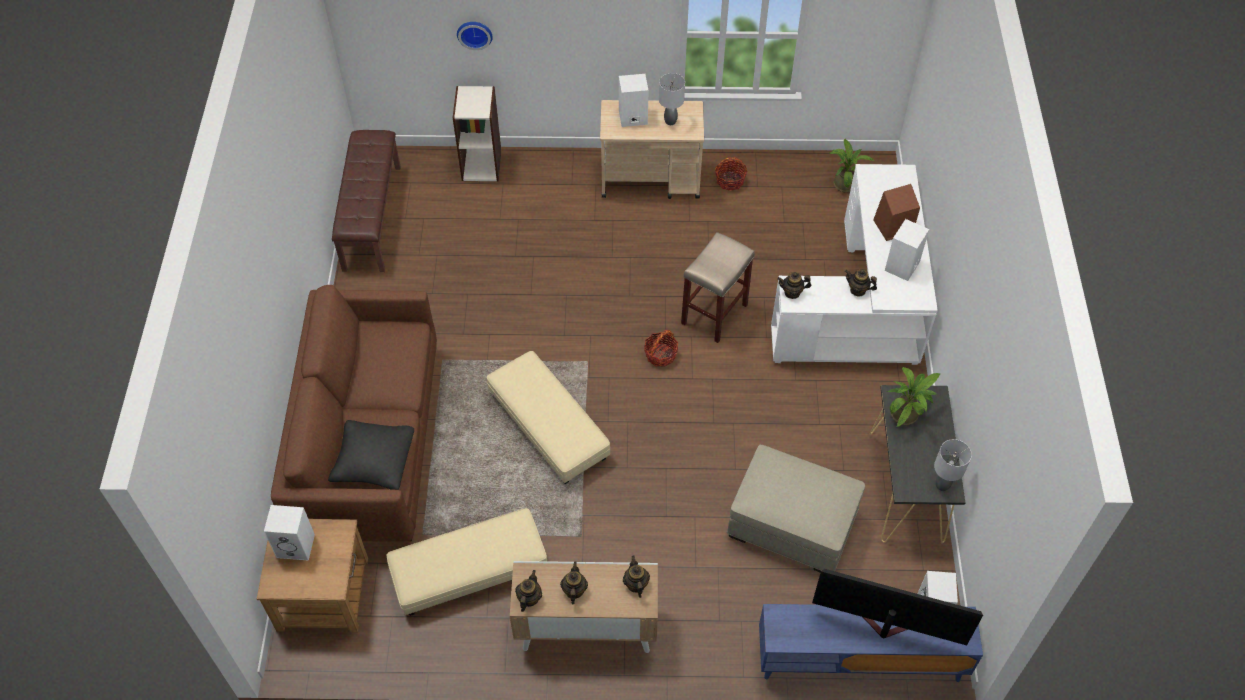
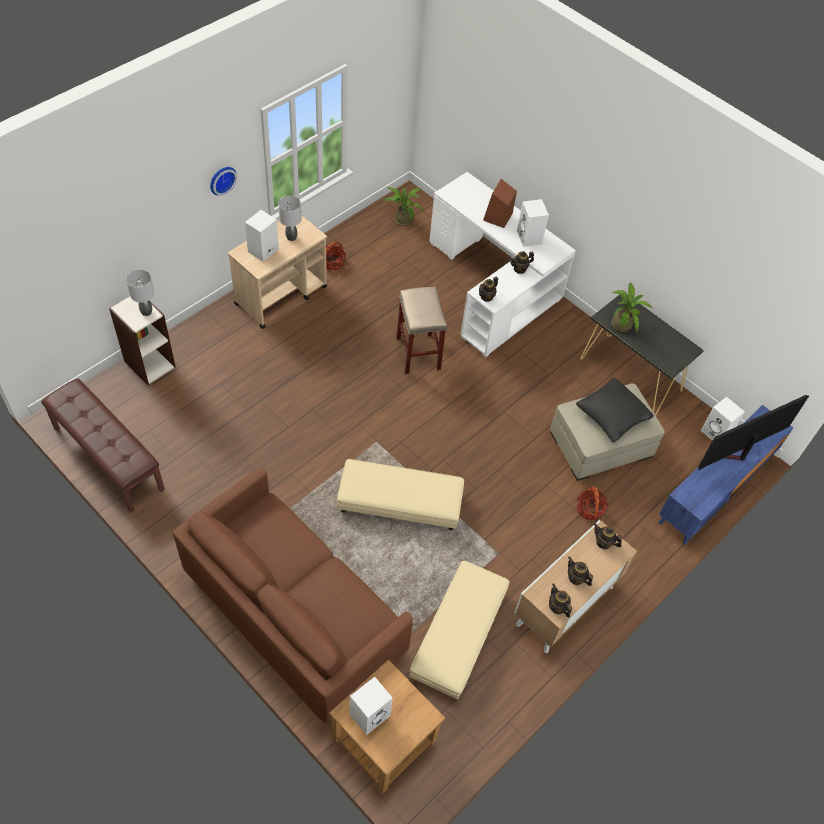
camera: 50 degrees left, 0 degrees up
black pillow [328,420,414,490] -> black pillow moved to [576,378,654,443]
wall clock [457,22,493,50] -> wall clock moved to [210,167,237,196]
basket [644,330,678,367] -> basket moved to [577,486,608,520]
grey table lamp [934,439,972,491] -> grey table lamp moved to [126,269,154,316]

